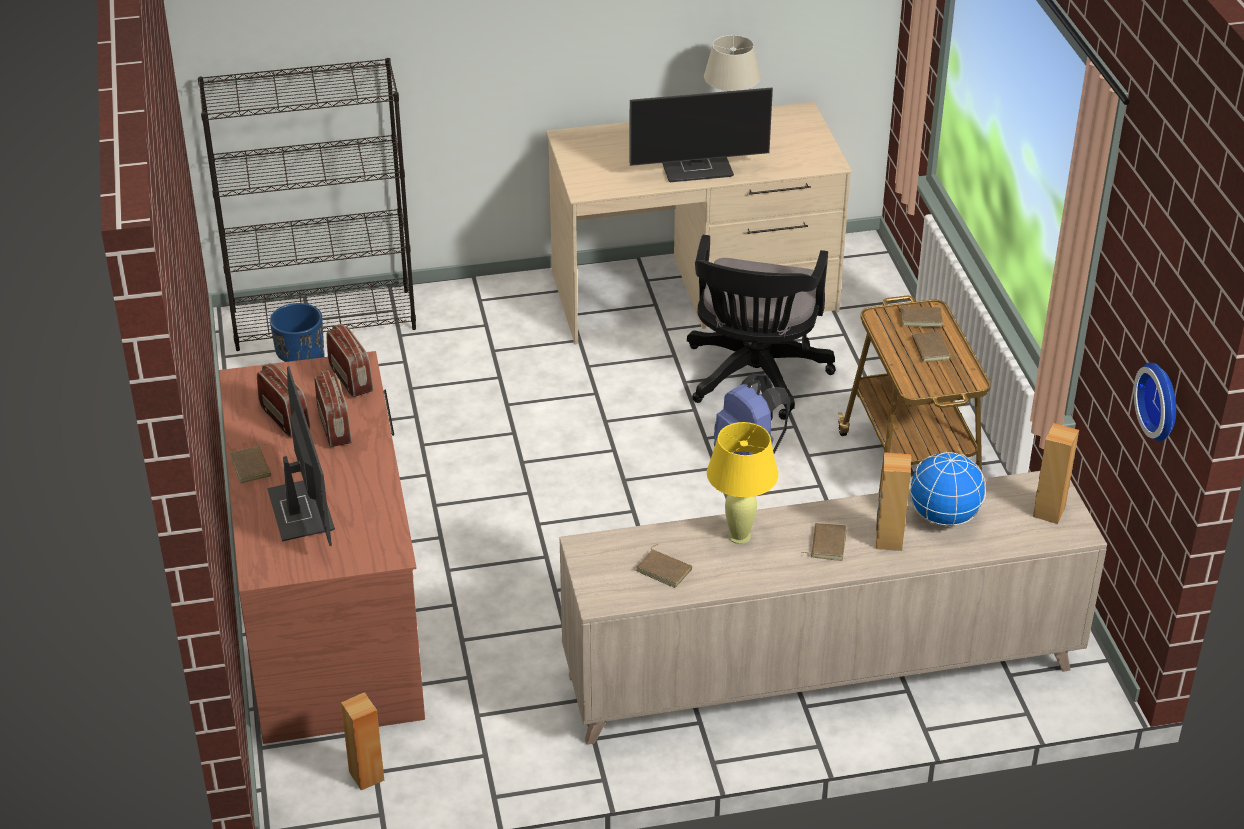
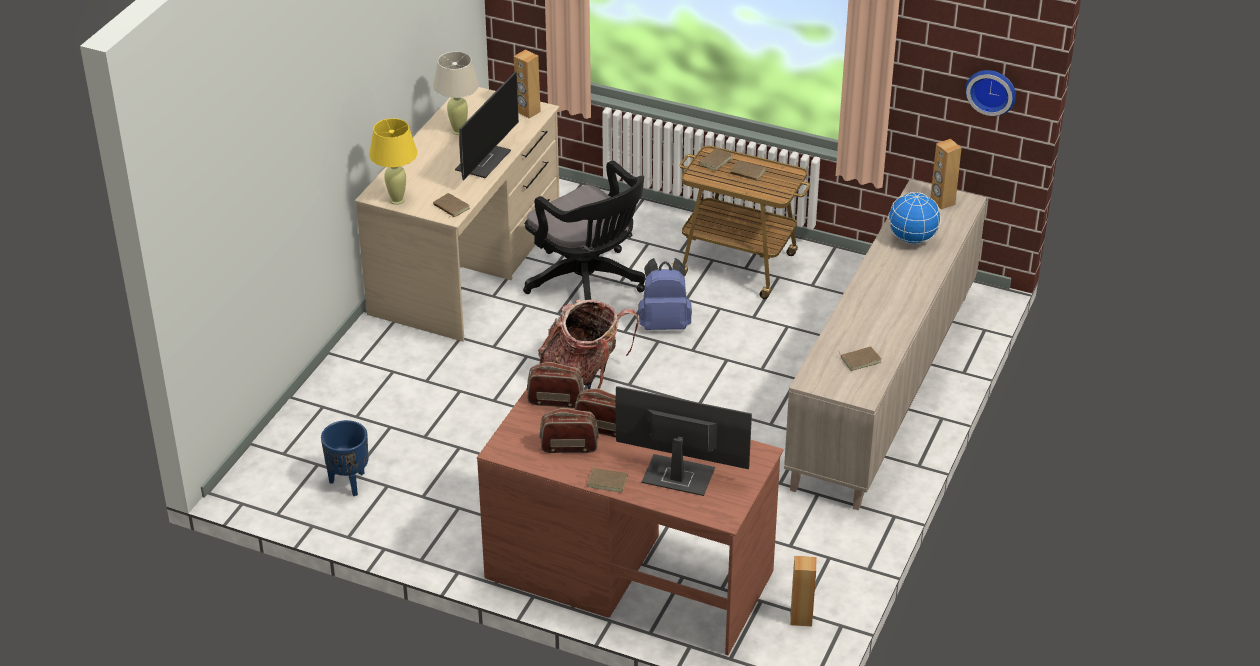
camera: 55 degrees left, 0 degrees up
black bookcase [198,58,416,351] -> none
yellow table lamp [707,422,779,544] -> yellow table lamp moved to [369,118,418,205]
brown book [801,523,847,561] -> brown book moved to [433,193,470,218]
brown speaker [876,452,911,551] -> brown speaker moved to [514,49,541,118]
none -> backpack [538,299,639,389]

